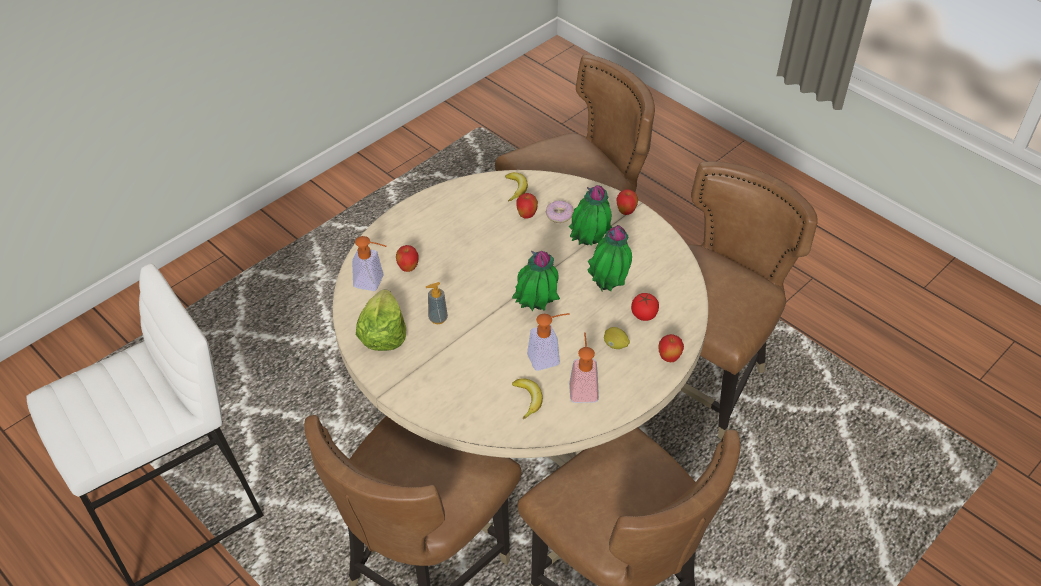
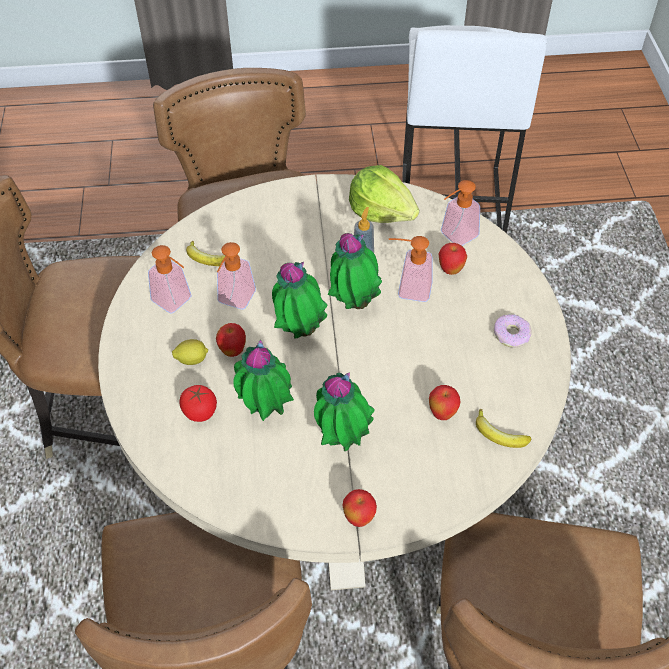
camera: 130 degrees right, 5 degrees up
donut [546,200,574,223] -> donut moved to [494,314,532,348]
apple [659,334,684,362] -> apple moved to [216,323,246,357]
none -> potted plant [328,233,382,309]
none -> soap dispenser [389,236,433,302]

